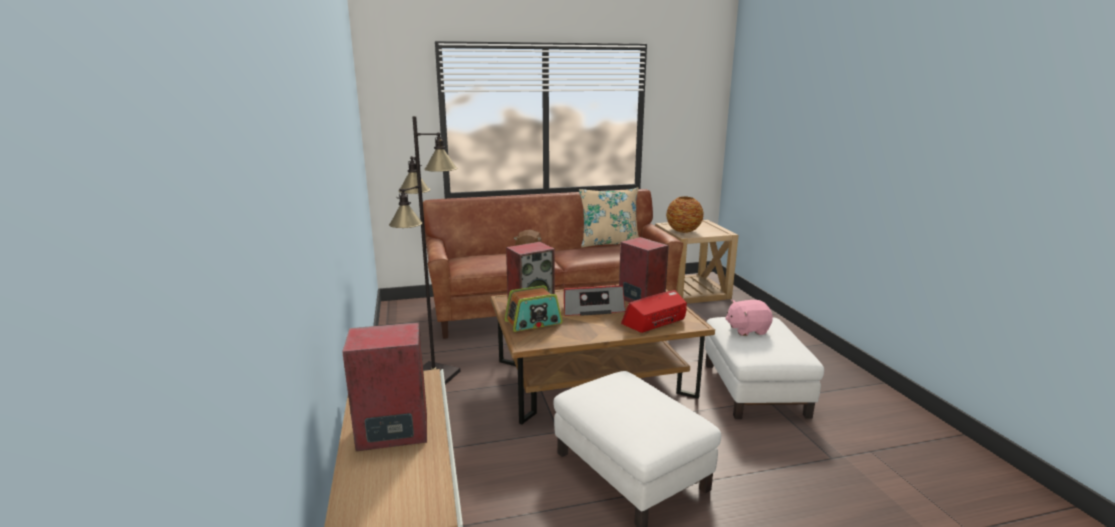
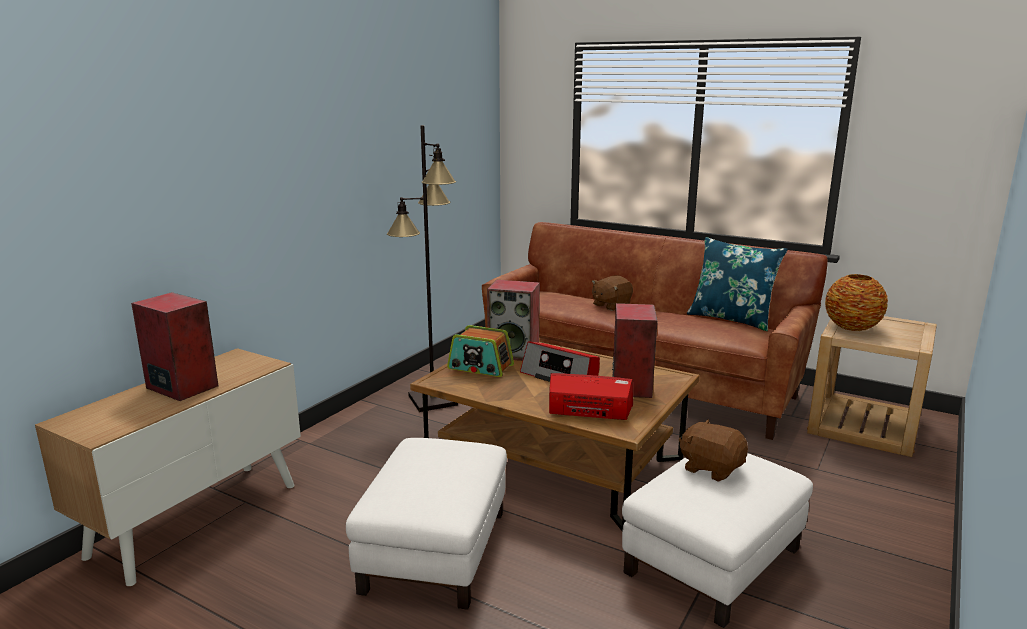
camera: 45 degrees right, 0 degrees up
beige pillow [579,188,639,248] -> blue pillow [687,237,788,331]
pink plush toy [725,300,773,336] -> brown plush toy [679,419,748,482]

